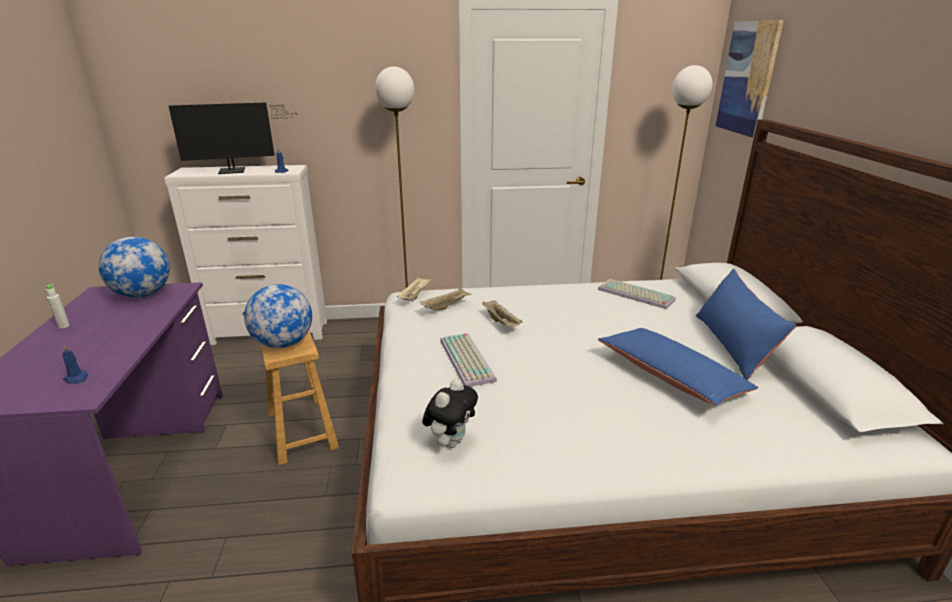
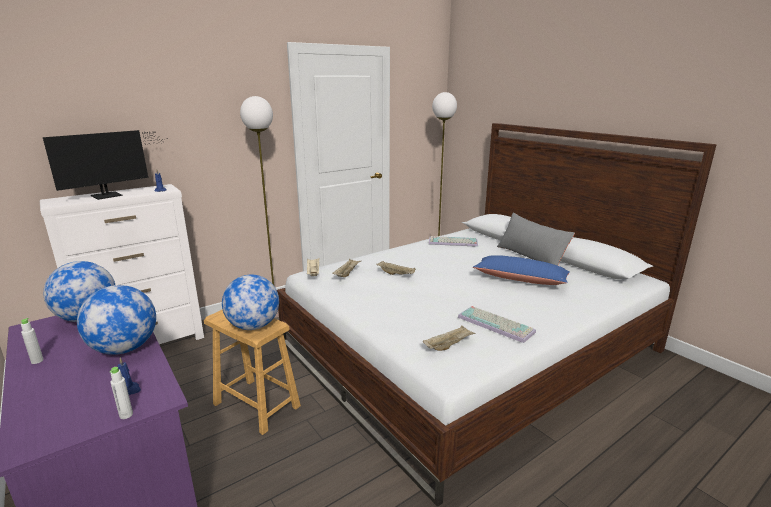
camera: 30 degrees left, 5 degrees down
plush toy [422,379,478,448] -> beige tray [423,325,476,351]
keyboard [440,333,497,387] -> keyboard moved to [458,306,536,343]
blue pillow [696,269,796,380] -> grey pillow [497,212,575,266]
picture [716,20,784,138] -> none
none -> globe [77,285,156,355]
none -> white bottle [110,367,133,419]

